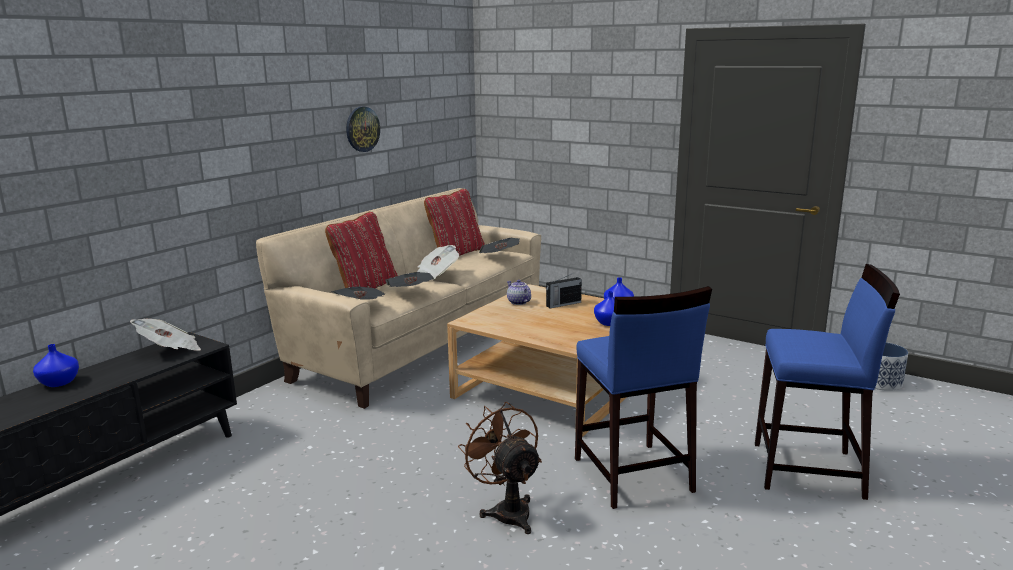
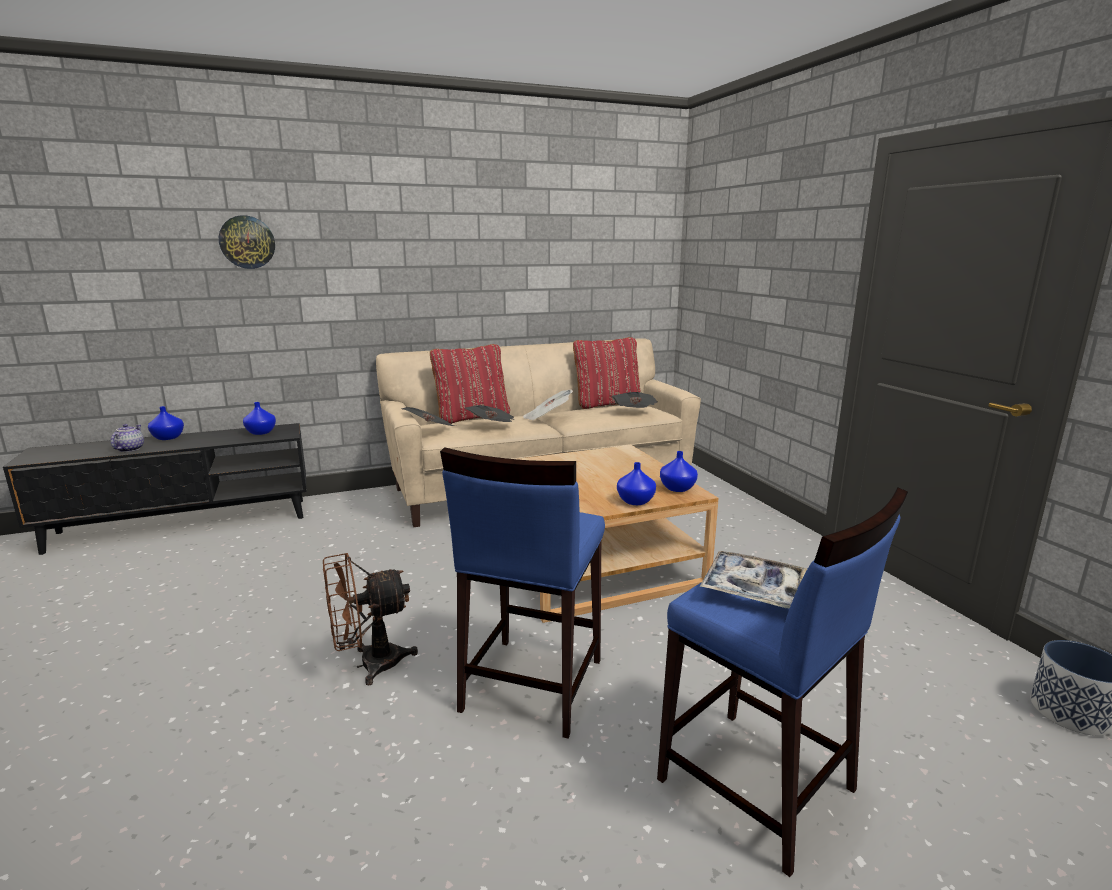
camera: 35 degrees right, 0 degrees up
newspaper [130,319,201,351] -> blue vase [243,402,276,435]
wall clock [346,107,380,152] -> wall clock moved to [219,215,275,269]
brown fan [458,401,542,534] -> brown fan turned 120 degrees counterclockwise [323,553,418,686]
teapot [507,280,531,305] -> teapot moved to [111,424,144,452]
radio [546,273,582,308] -> none
none -> tray [700,551,807,608]

